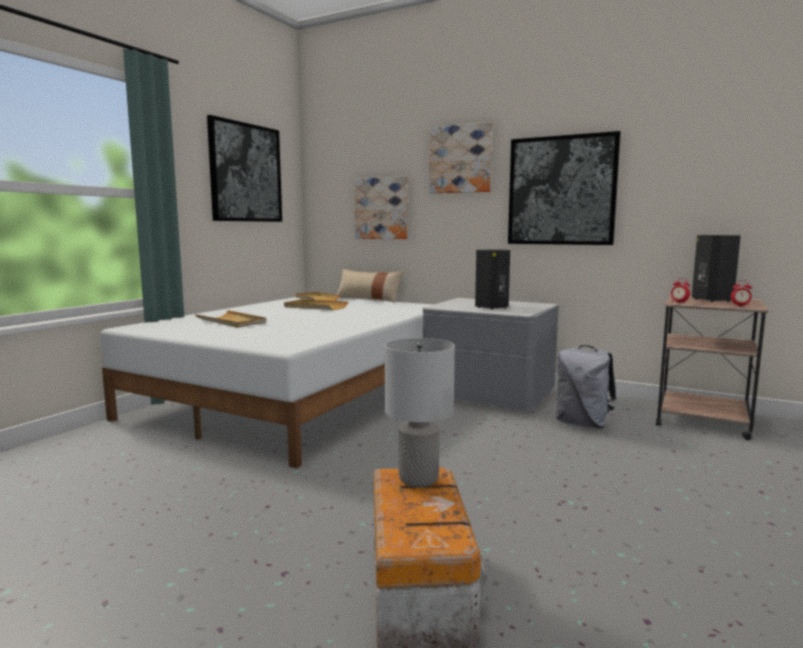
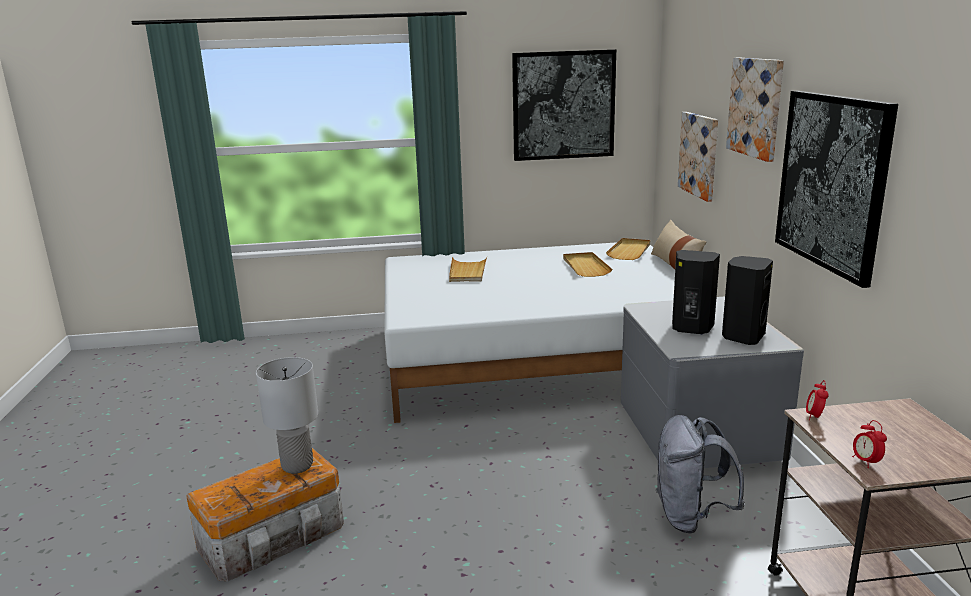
camera: 55 degrees right, 10 degrees up
black speaker [692,235,741,302] -> black speaker moved to [722,256,773,345]

